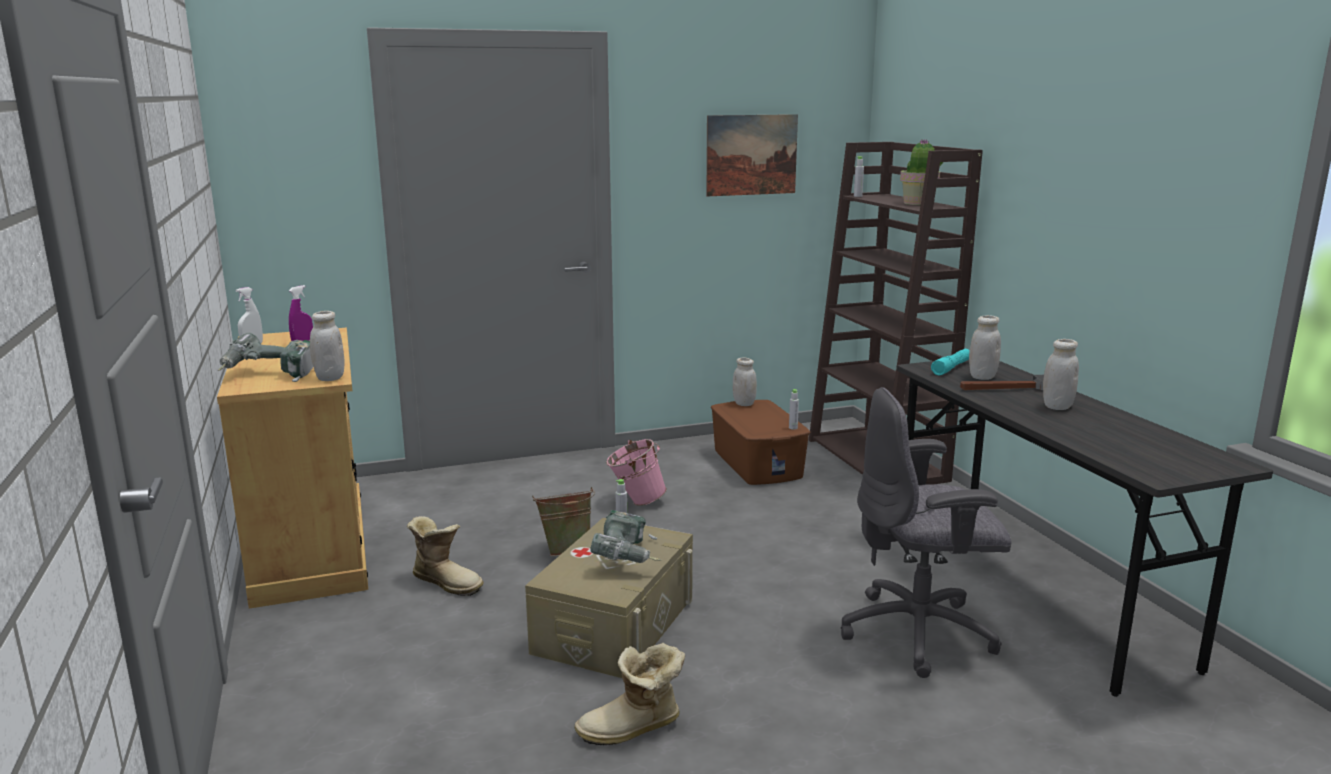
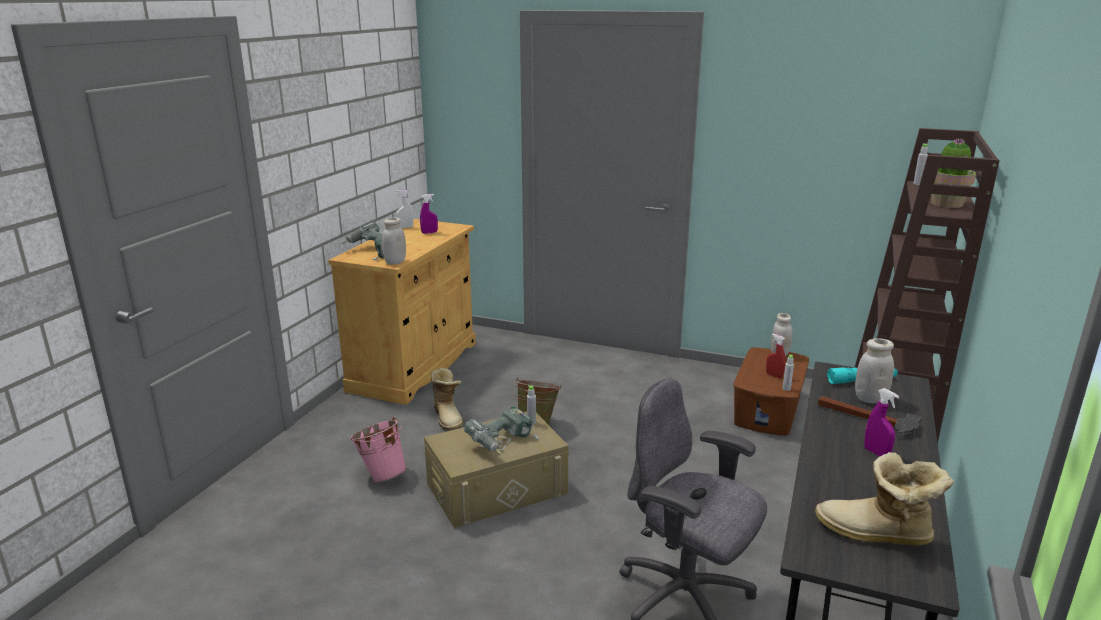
camera: 40 degrees right, 5 degrees up
boot [575,643,685,745] -> boot moved to [815,452,954,546]
pink bucket [606,439,667,506] -> pink bucket moved to [350,416,407,482]
picture [706,114,798,196] -> none
white jar [1043,339,1079,410] -> purple spray bottle [864,388,899,457]
none -> red spray bottle [766,334,785,378]

